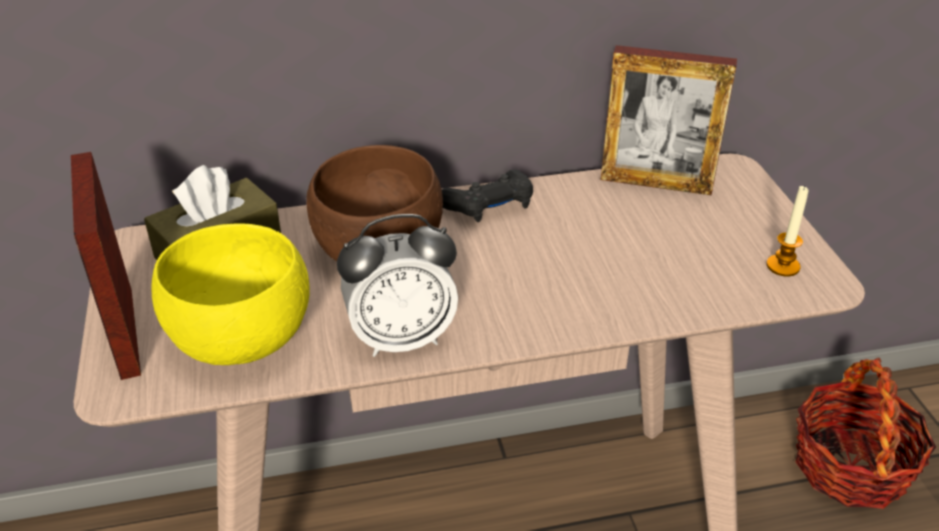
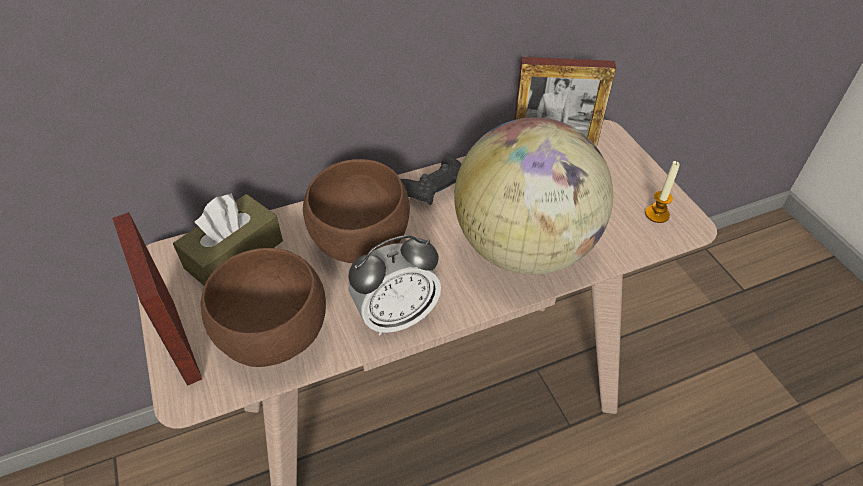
camera: 10 degrees left, 10 degrees up
yellow bowl [151,223,310,365] -> brown bowl [201,248,326,367]
basket [795,358,936,509] -> none
none -> globe [454,117,613,275]

